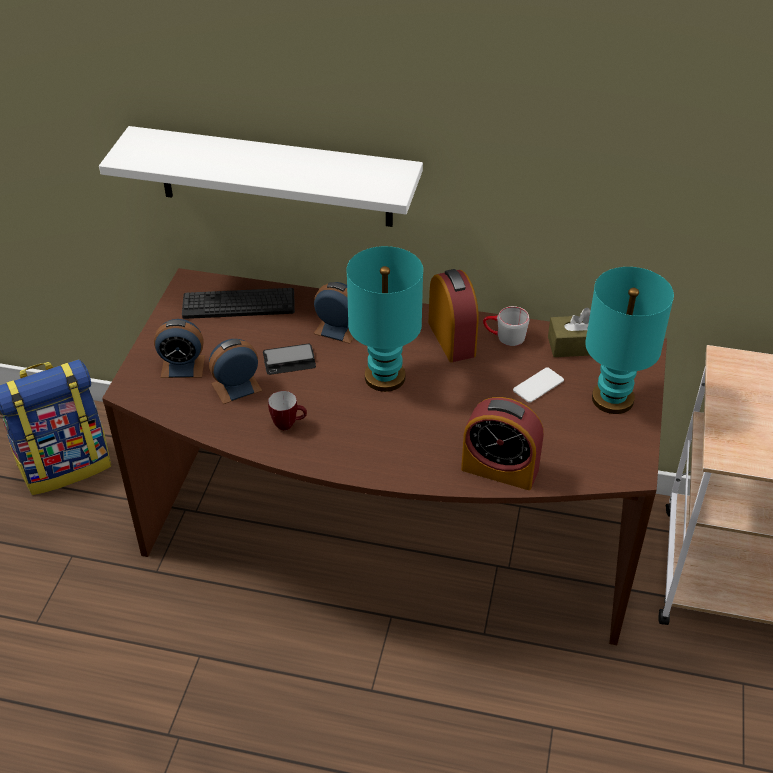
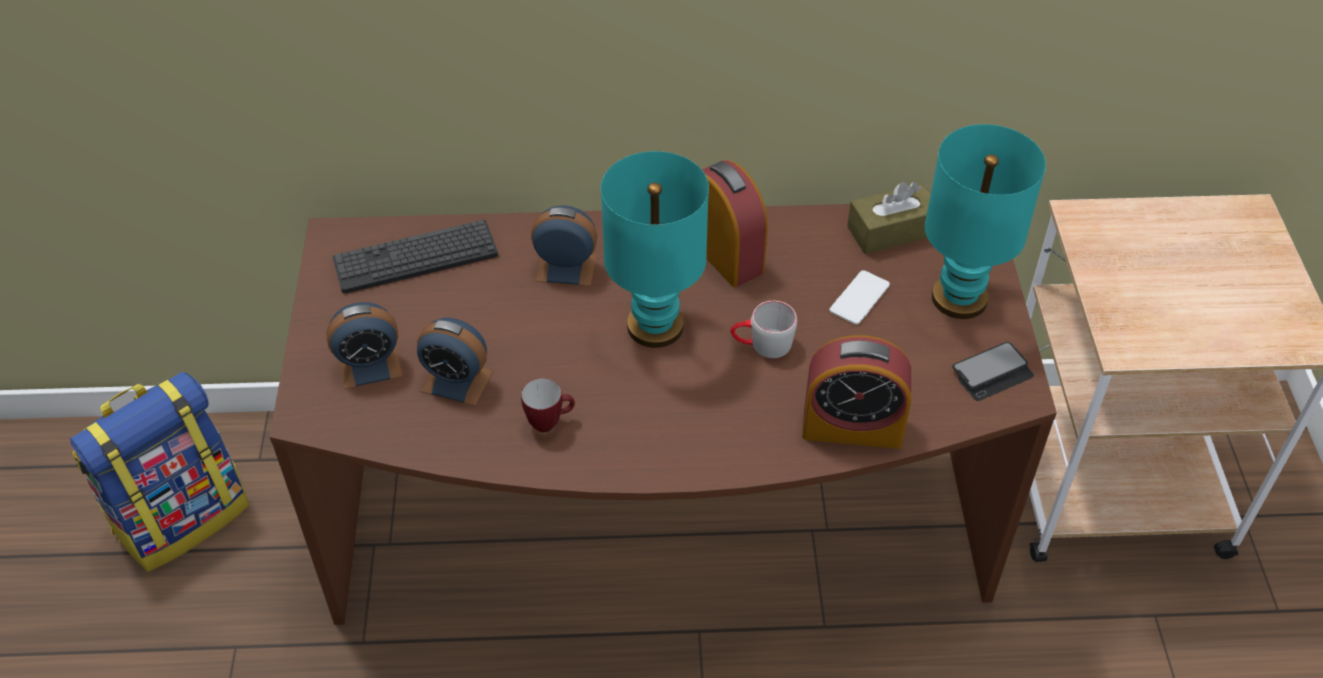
camera: 15 degrees left, 5 degrees up
white shelf [99,126,423,227] -> none
alarm clock [209,339,262,404] -> alarm clock turned 120 degrees counterclockwise [417,318,494,406]
phone [263,344,316,375] -> phone moved to [952,342,1034,401]
grey mug [483,306,529,346] -> grey mug moved to [730,301,797,358]

